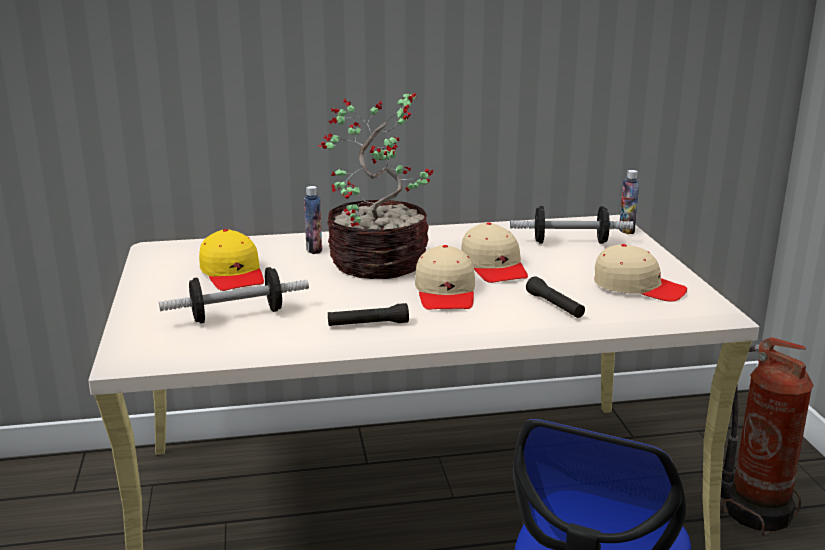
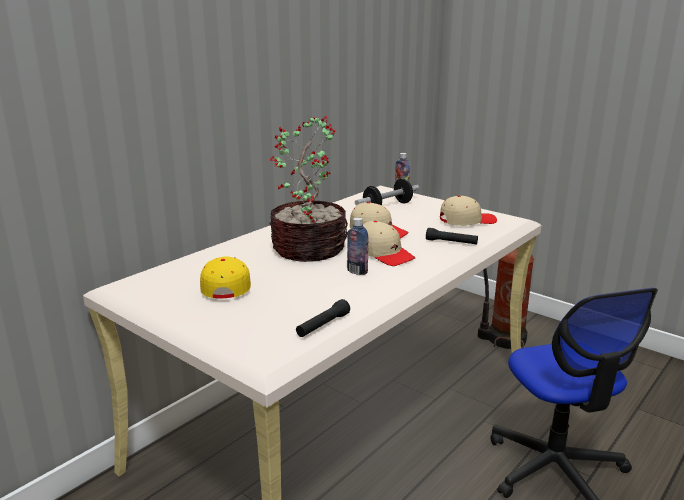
camera: 40 degrees left, 0 degrees up
dumbbell [159,267,309,324] -> none
yellow cap [199,229,264,291] -> yellow cap turned 120 degrees counterclockwise [200,256,251,298]
bottle [304,186,322,254] -> bottle moved to [347,217,369,275]
black flashlight [328,303,409,326] -> black flashlight moved to [296,299,350,337]

